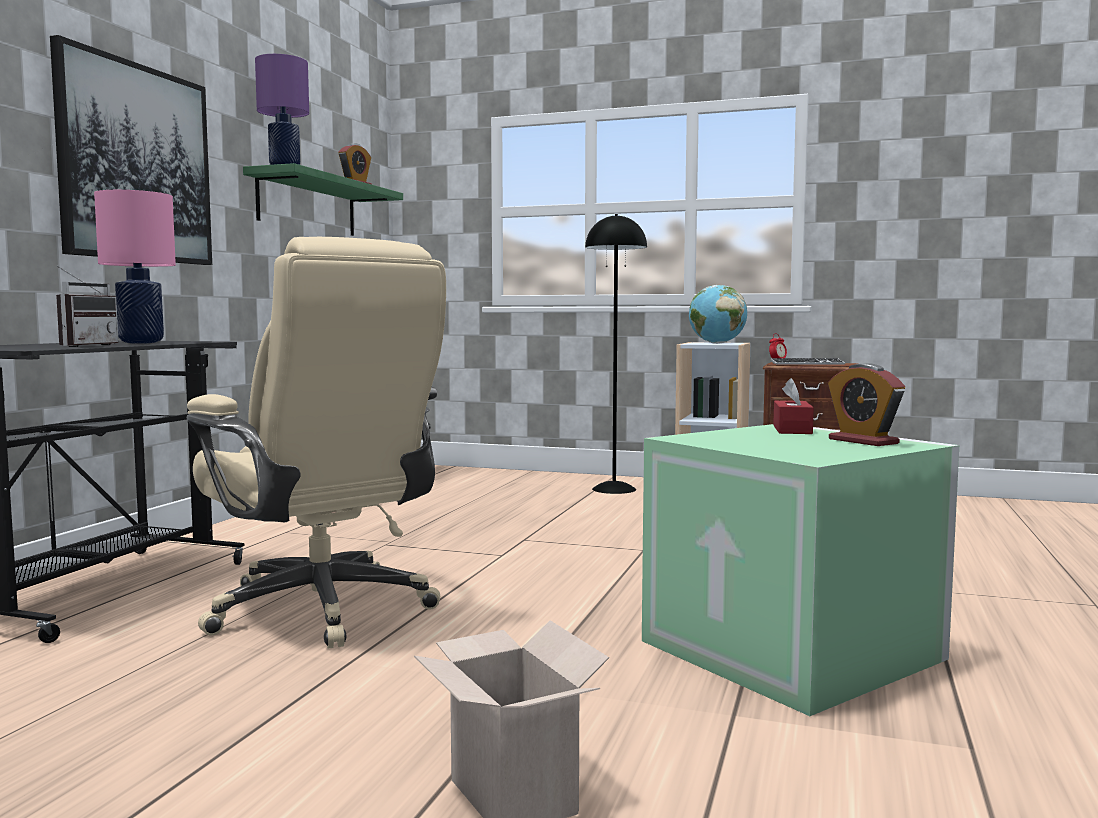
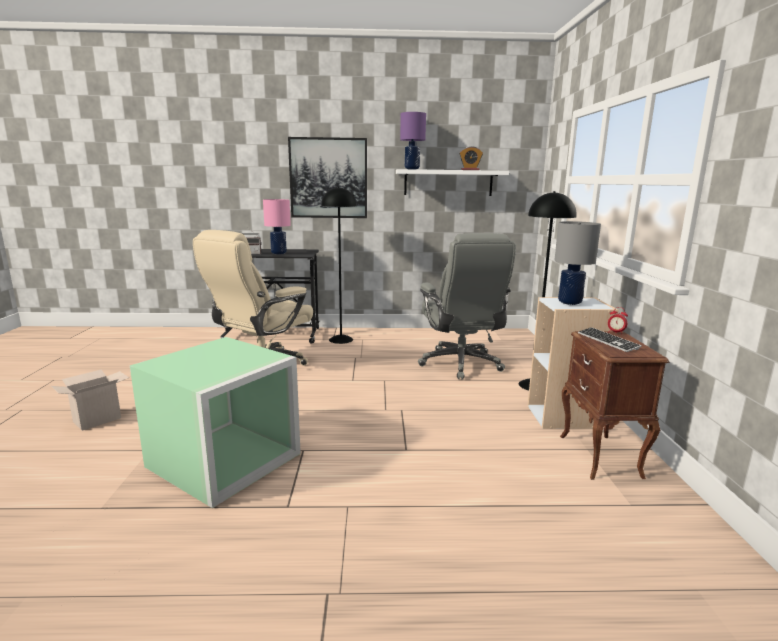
camera: 70 degrees right, 10 degrees up
green shelf [243,163,403,236] -> white shelf [396,169,509,196]
globe [689,285,747,344] -> grey table lamp [554,221,601,305]
red tissue box [773,378,814,434] -> none
alarm clock [828,363,905,446] -> none
none -> black floor lamp [321,186,357,344]
none -> grey office chair [418,233,516,380]

